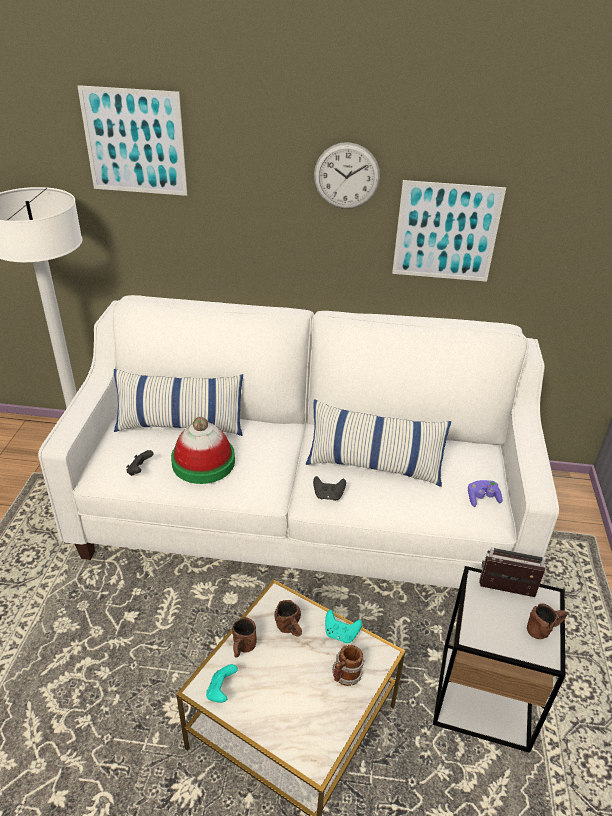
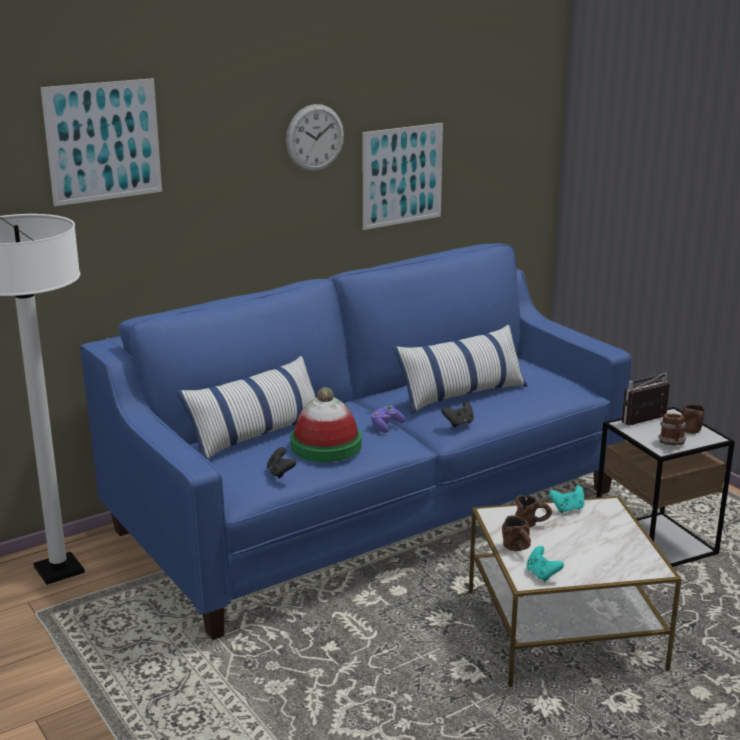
camera: 40 degrees left, 15 degrees down
white sofa [38,295,559,588] -> blue sofa [80,243,632,640]
mug [332,645,364,686] -> mug moved to [658,414,686,445]
purple game controller [468,480,502,507] -> purple game controller moved to [371,406,405,433]

